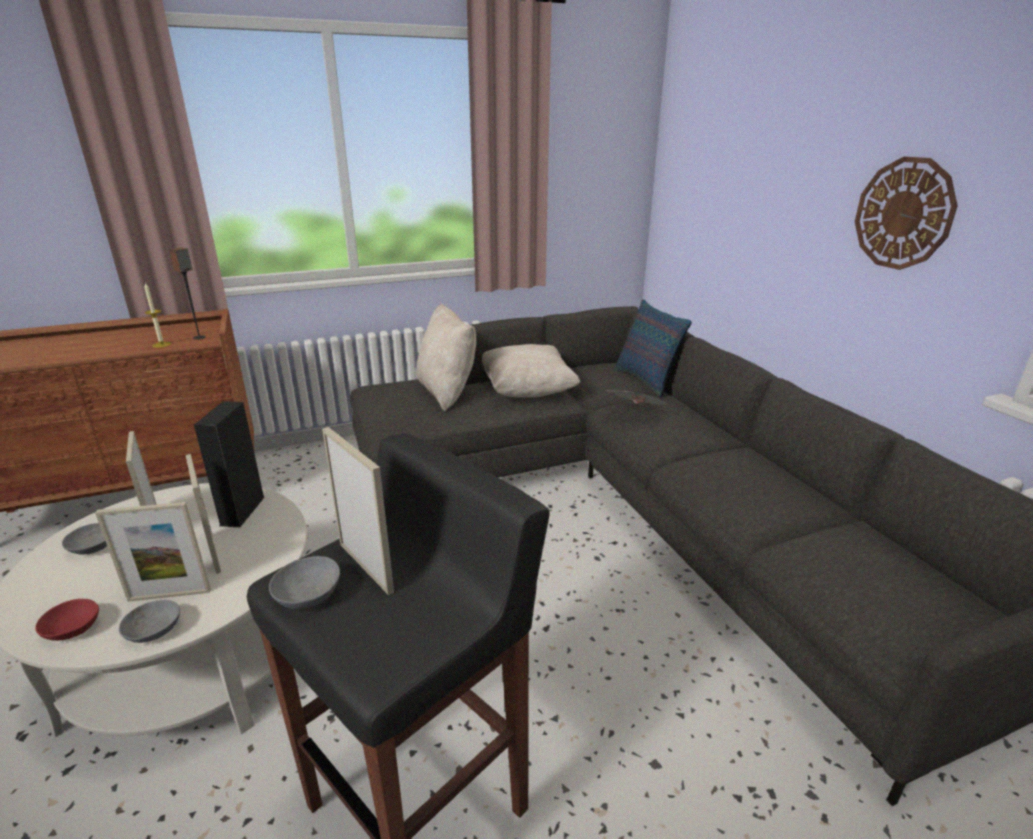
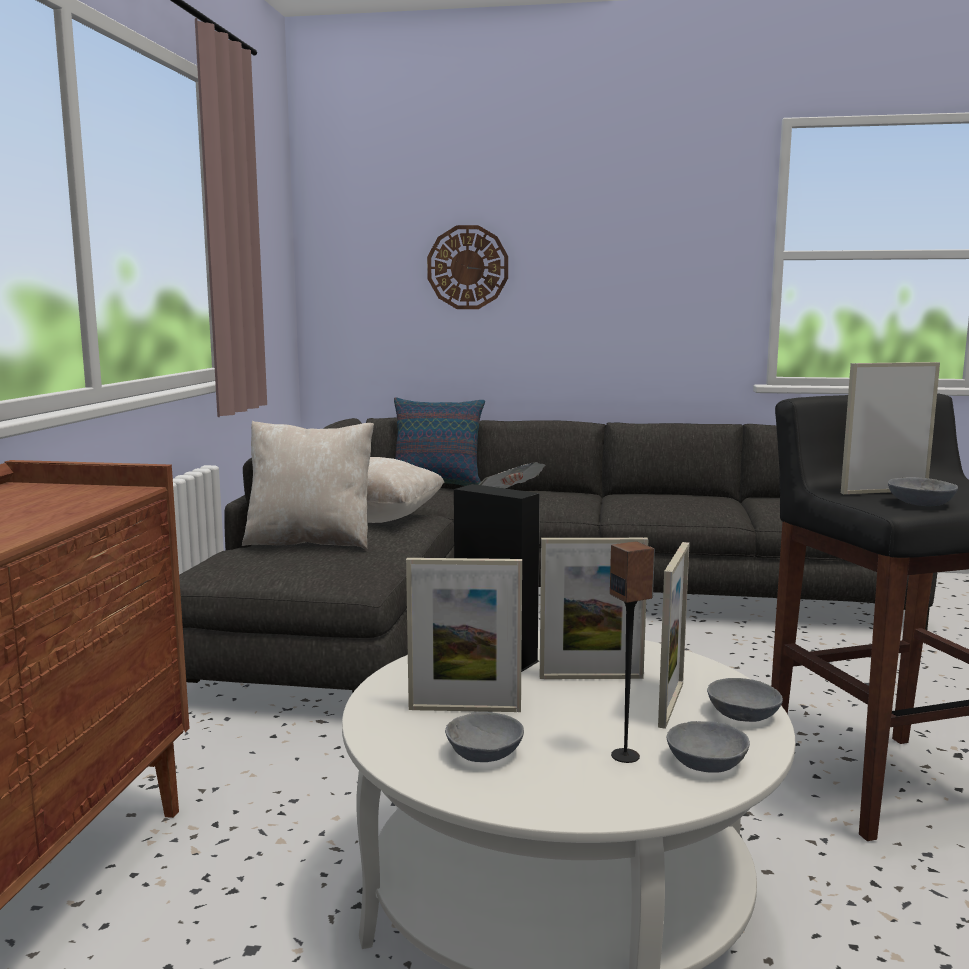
camera: 60 degrees left, 15 degrees down
red bowl [35,599,99,641] -> grey bowl [667,721,750,773]
candle [144,283,171,348] -> none
speaker [169,247,206,340] -> speaker moved to [610,541,655,763]
wall clock [855,157,958,270] -> wall clock moved to [427,225,508,309]

